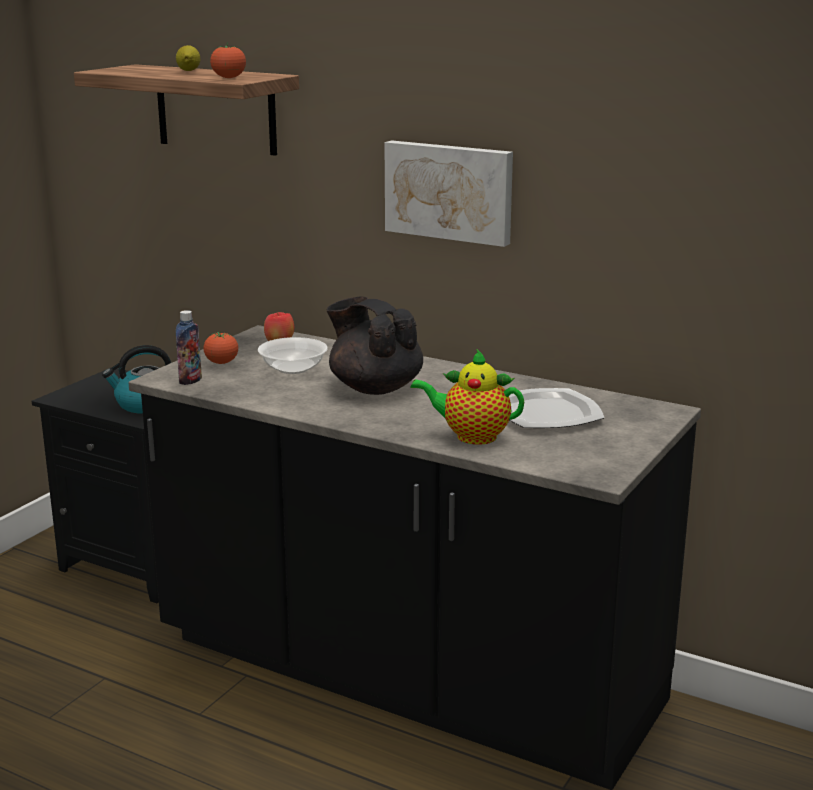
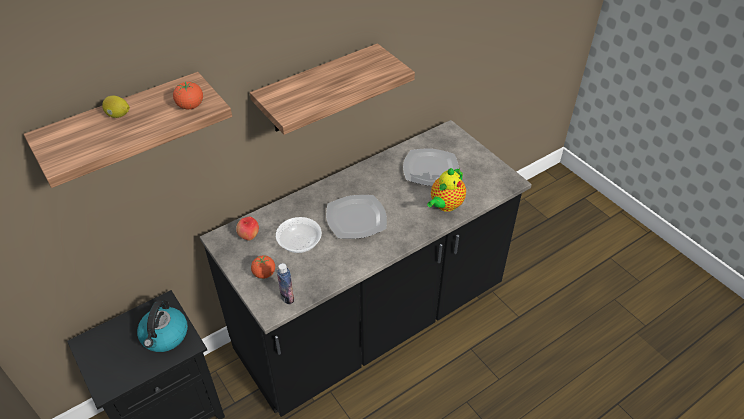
camera: 65 degrees left, 25 degrees up
black teapot [326,297,423,395] -> plate [326,195,387,239]
picture [385,140,513,247] -> shelf [250,43,415,135]

